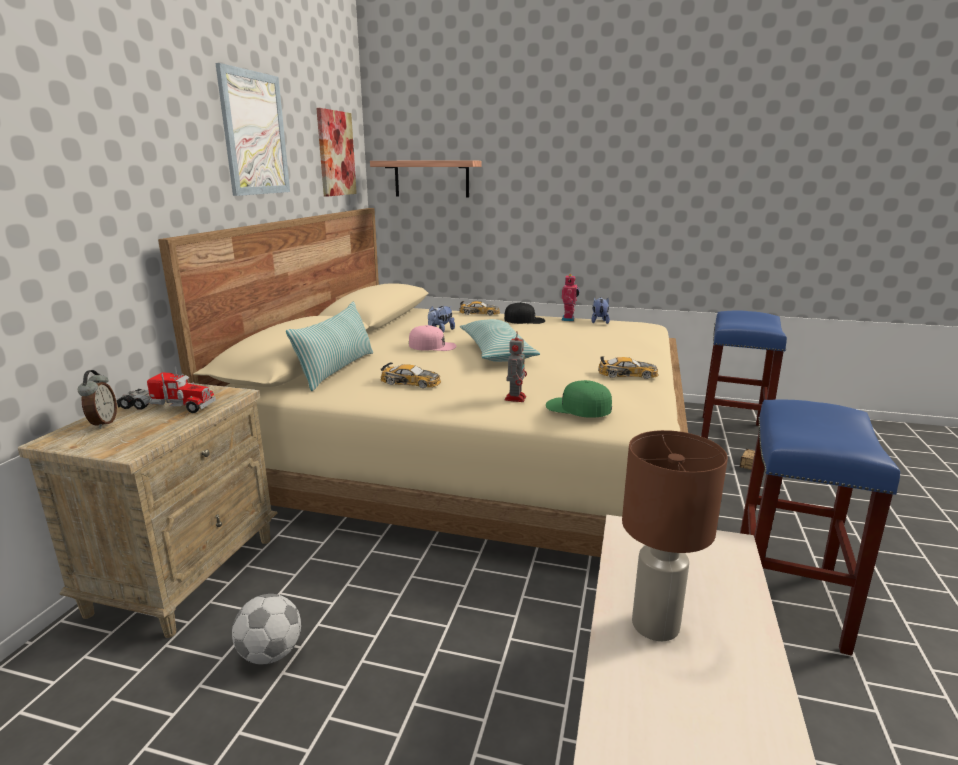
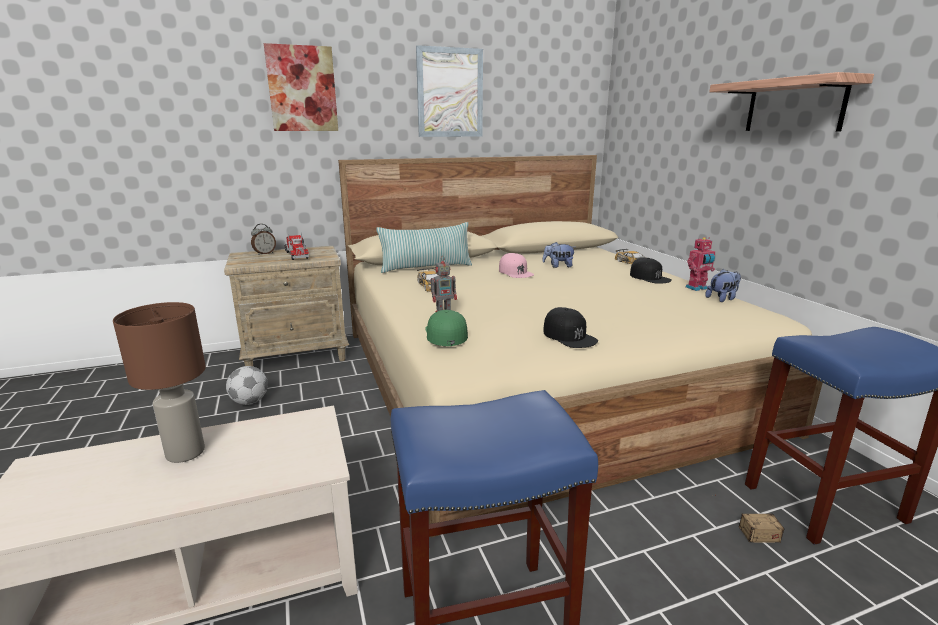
camera: 55 degrees right, 0 degrees up
picture [316,108,357,197] -> picture moved to [264,43,338,131]
shelf [370,160,482,197] -> shelf moved to [709,72,874,131]
pillow [460,319,540,362] -> none
toy car [598,356,658,379] -> black cap [543,307,598,348]

